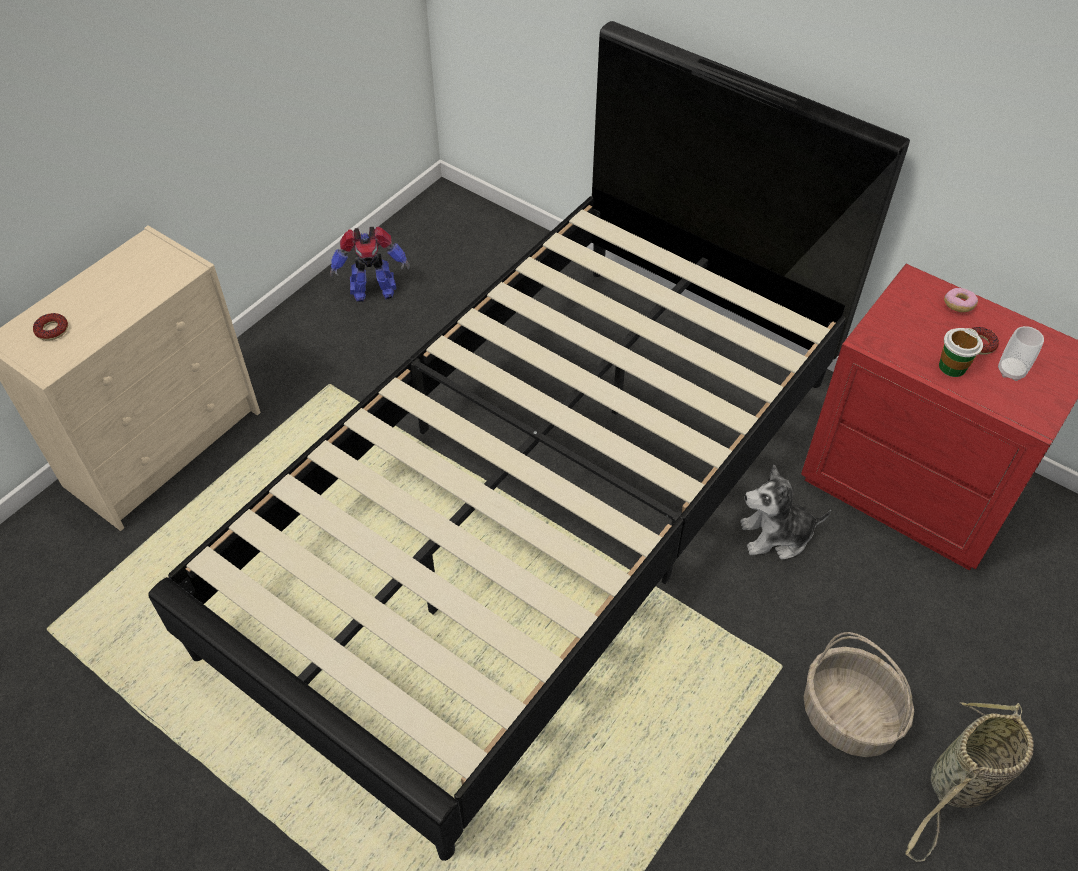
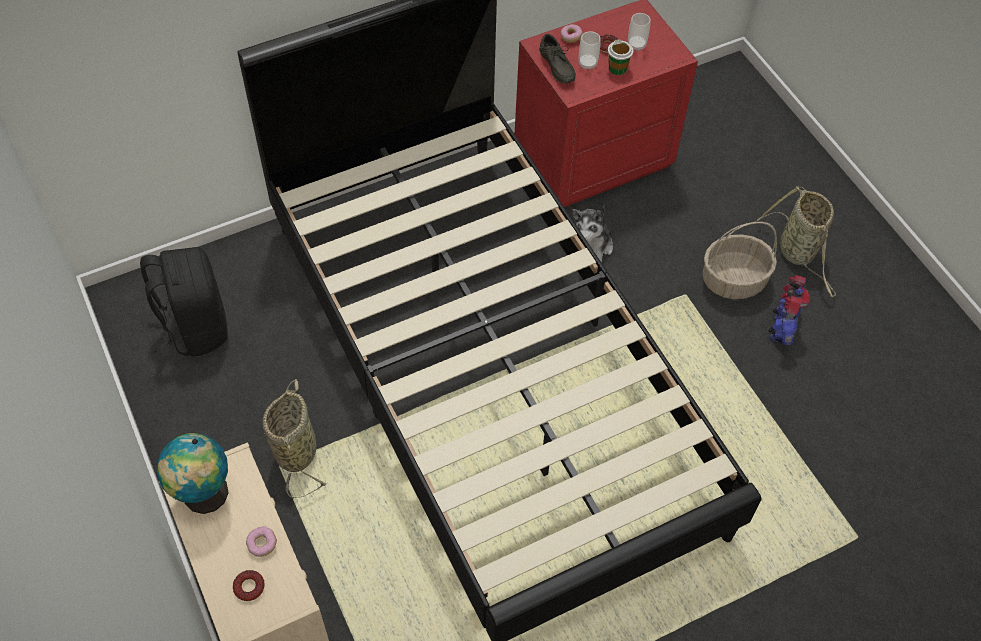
camera: 65 degrees left, 5 degrees up
toy robot [330,226,410,302] -> toy robot moved to [768,275,810,345]
none -> black backpack [140,247,228,357]
none -> globe [157,433,229,514]
none -> donut [246,526,277,557]
none -> basket [263,379,327,499]
none -> grey shoe [539,34,576,84]
none -> cup [578,31,601,70]

